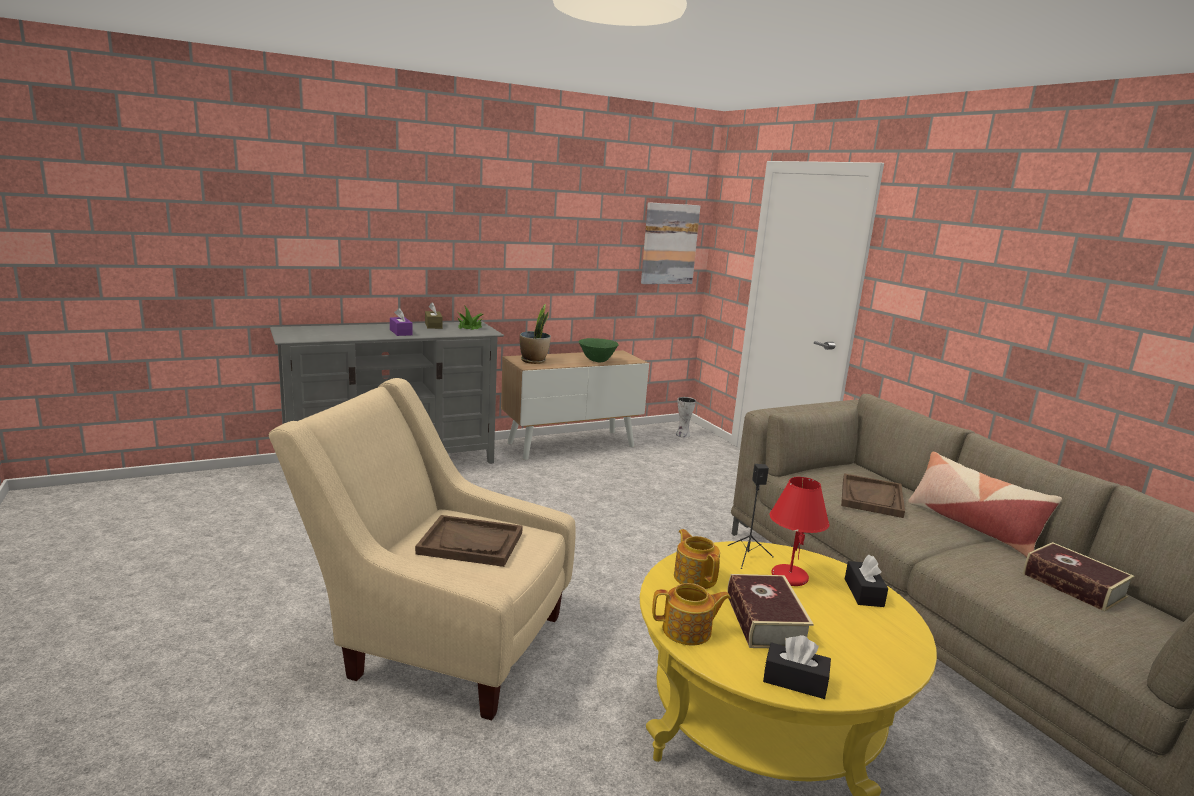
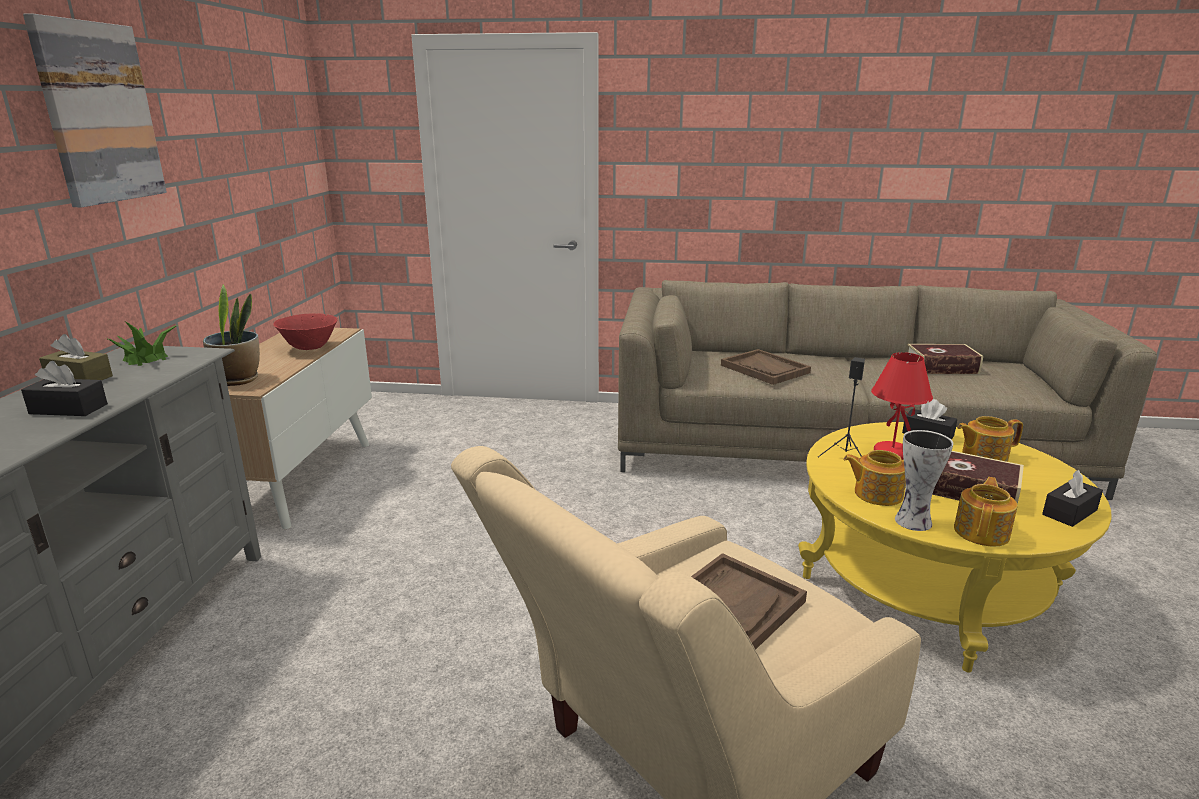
camera: 55 degrees left, 5 degrees up
purple tissue box [390,308,413,336] -> black tissue box [21,361,108,416]
green bowl [579,338,619,362] -> red bowl [273,313,337,350]
picture [641,202,700,284] -> picture moved to [23,13,167,207]
vase [676,397,696,438] -> vase moved to [895,430,953,531]
pillow [908,452,1062,557] -> none
none -> teapot [957,416,1023,462]

